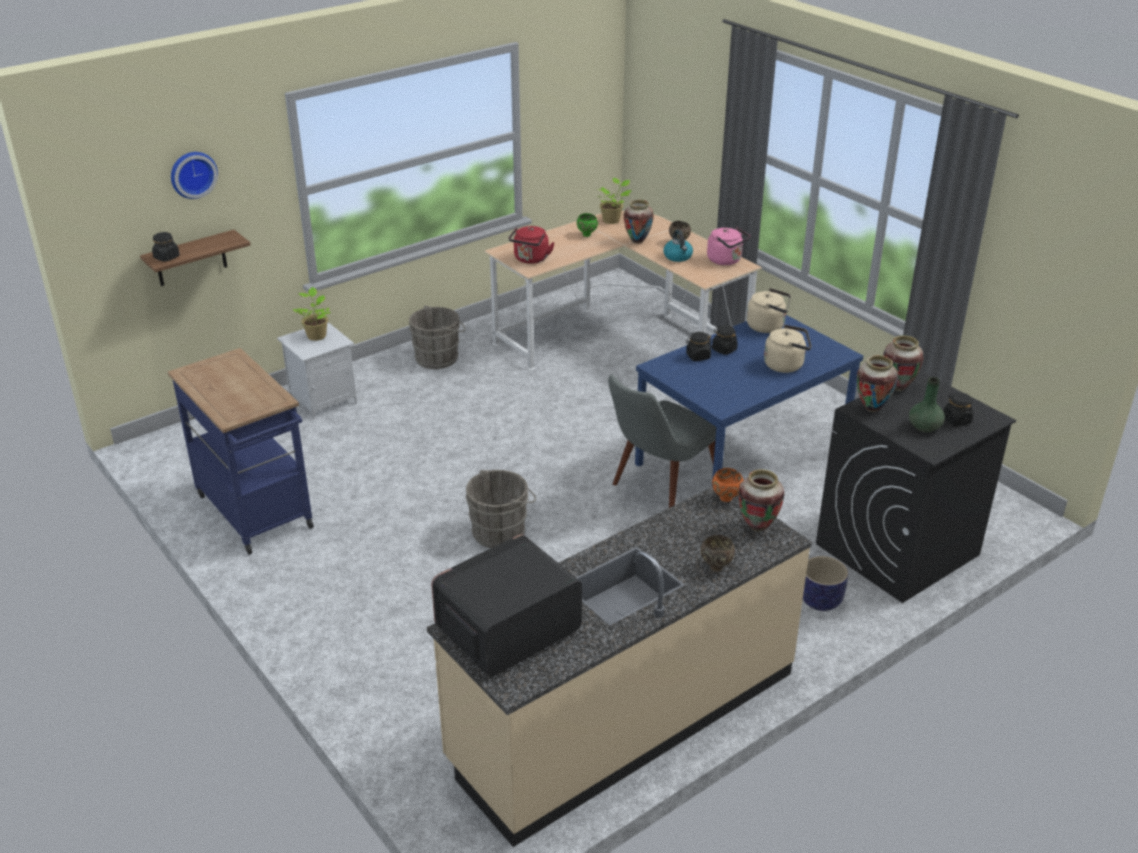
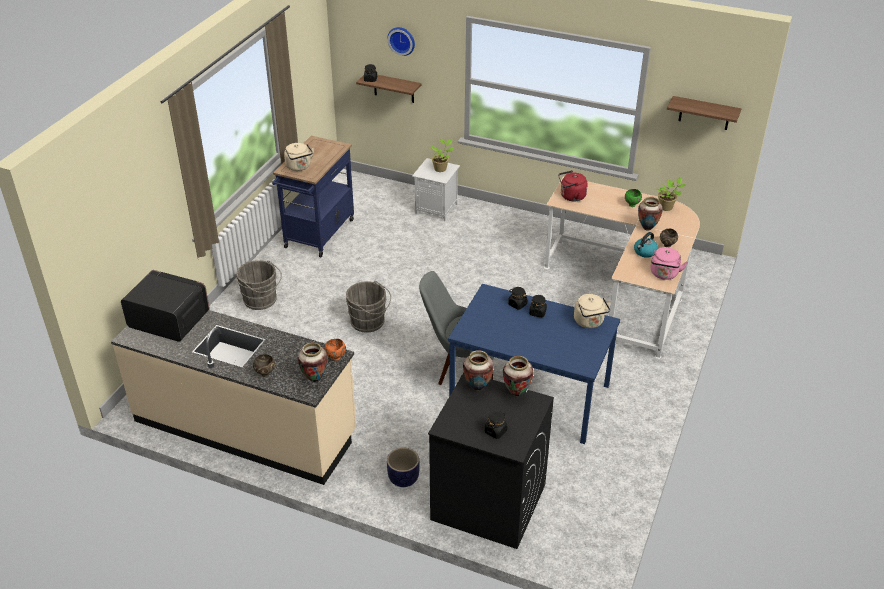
camera: 60 degrees right, 5 degrees up
grey bucket [409,306,466,369] -> grey bucket moved to [236,260,282,310]
beige kettle [764,325,812,373] -> beige kettle moved to [284,143,314,171]
green vase [909,377,945,432] -> none
none -> shelf [667,96,741,130]

